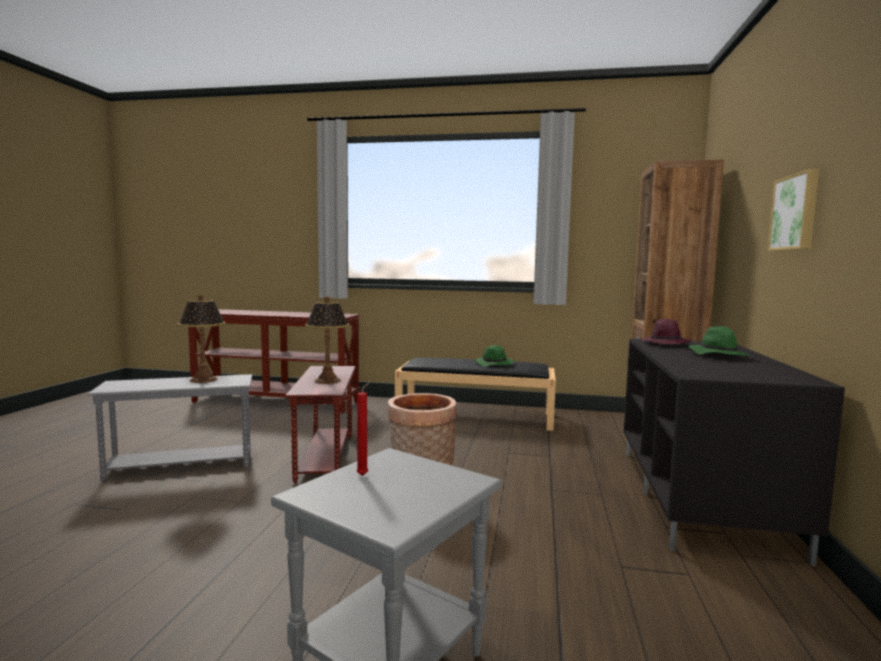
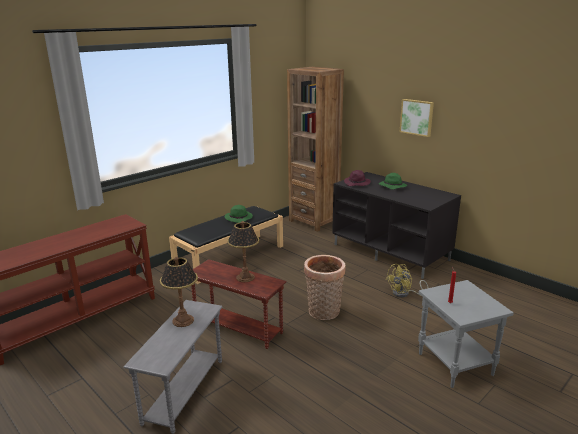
camera: 55 degrees left, 15 degrees up
none -> yellow fan [386,264,428,298]

